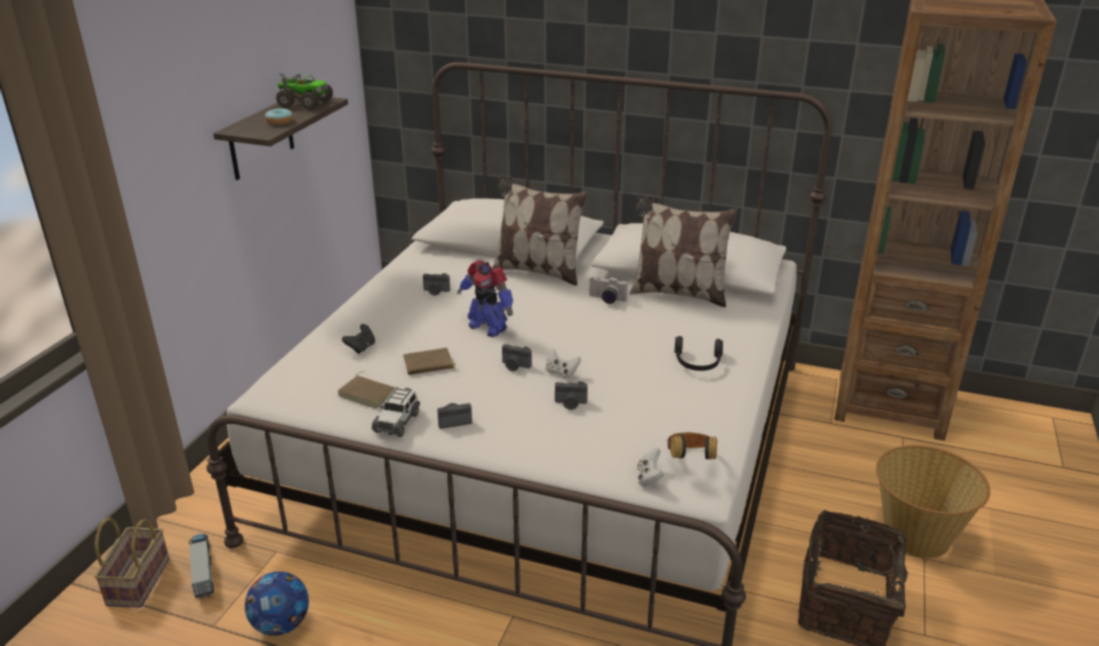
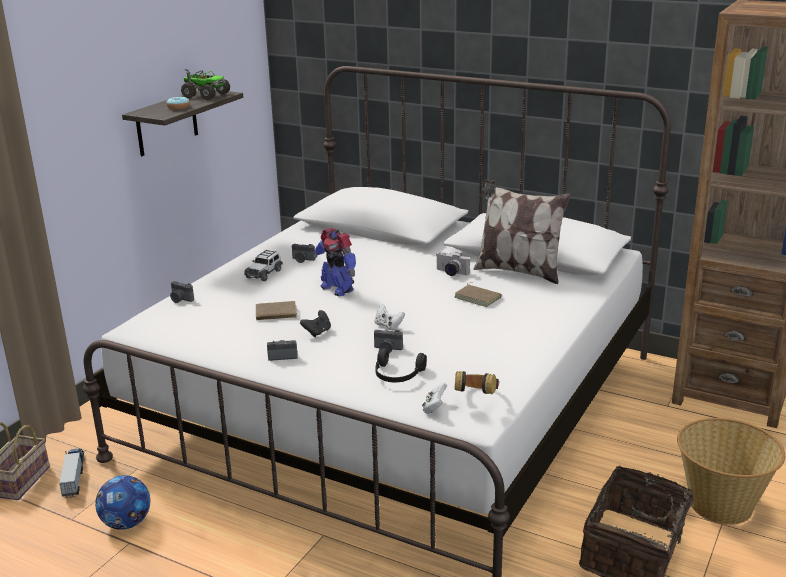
camera: 10 degrees right, 5 degrees down
brown book [338,371,396,408] -> brown book moved to [455,282,501,307]
black game controller [342,324,375,354] -> black game controller moved to [300,310,331,337]
toy car [372,387,420,437] -> toy car moved to [244,250,283,281]
pillow [492,176,588,286] -> none
camera [502,344,532,371] -> camera moved to [170,281,194,303]
black headphones [674,336,723,371] -> black headphones moved to [375,348,427,382]

